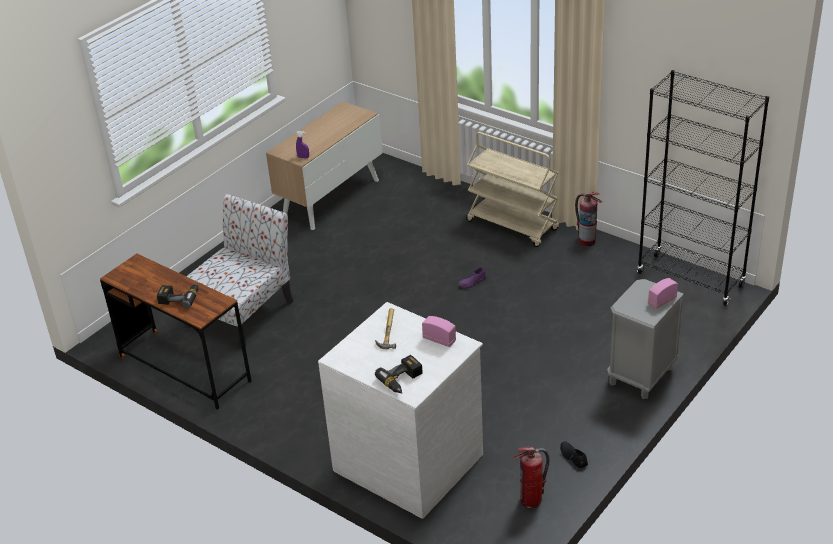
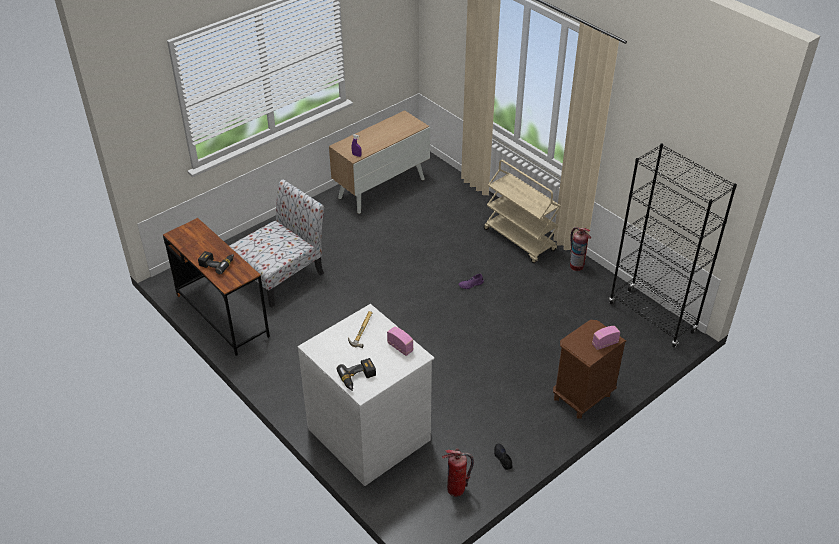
camera: 10 degrees right, 5 degrees up
grey nightstand [607,279,684,399] -> brown nightstand [553,320,626,419]

